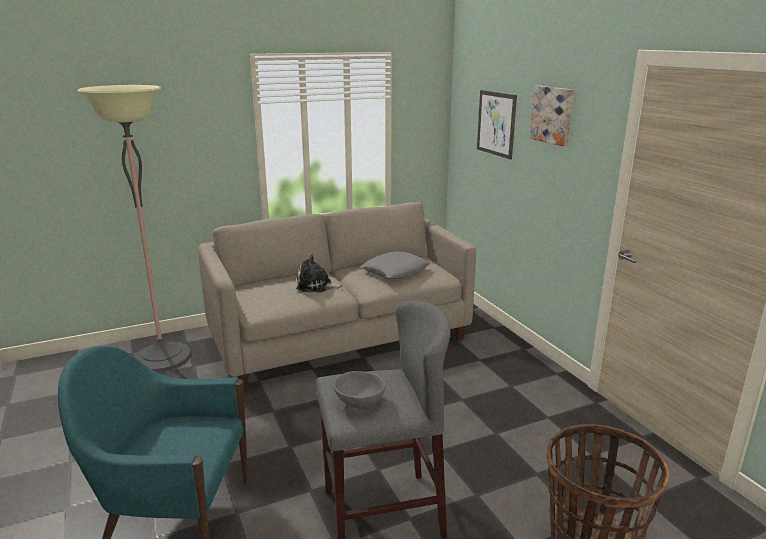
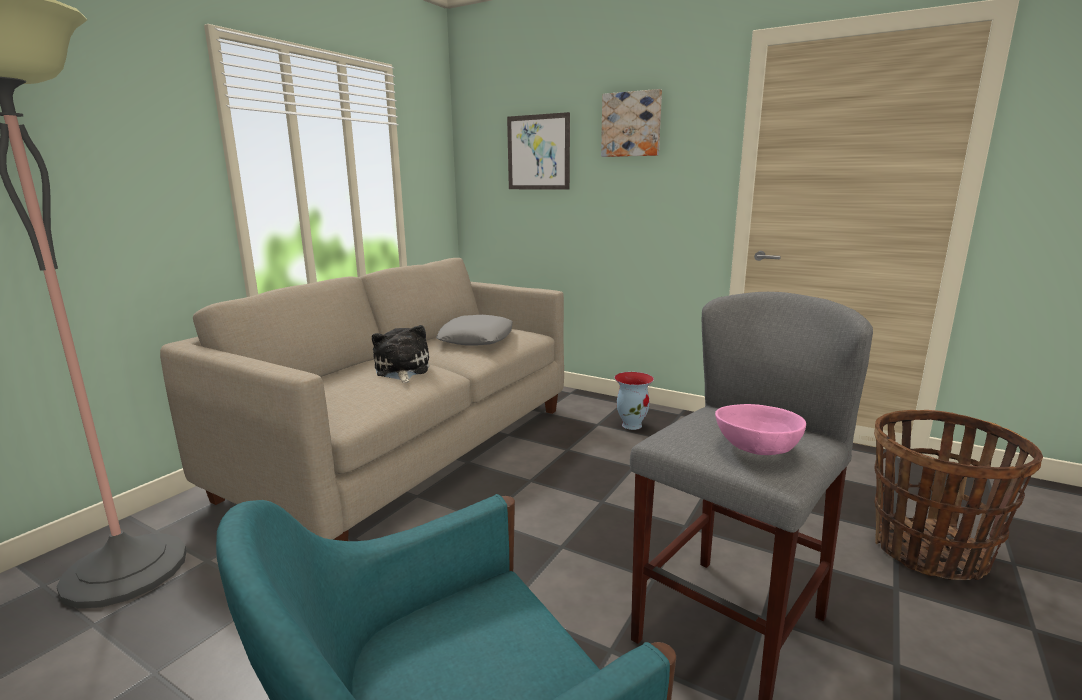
camera: 35 degrees left, 5 degrees down
plush toy [296,254,342,293] -> plush toy turned 105 degrees clockwise [372,325,429,383]
grey bowl [334,371,385,409] -> pink bowl [715,404,806,455]
none -> vase [614,372,654,430]

